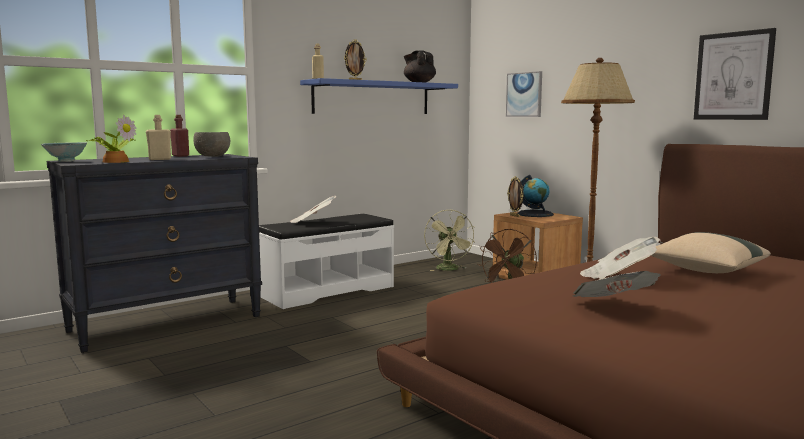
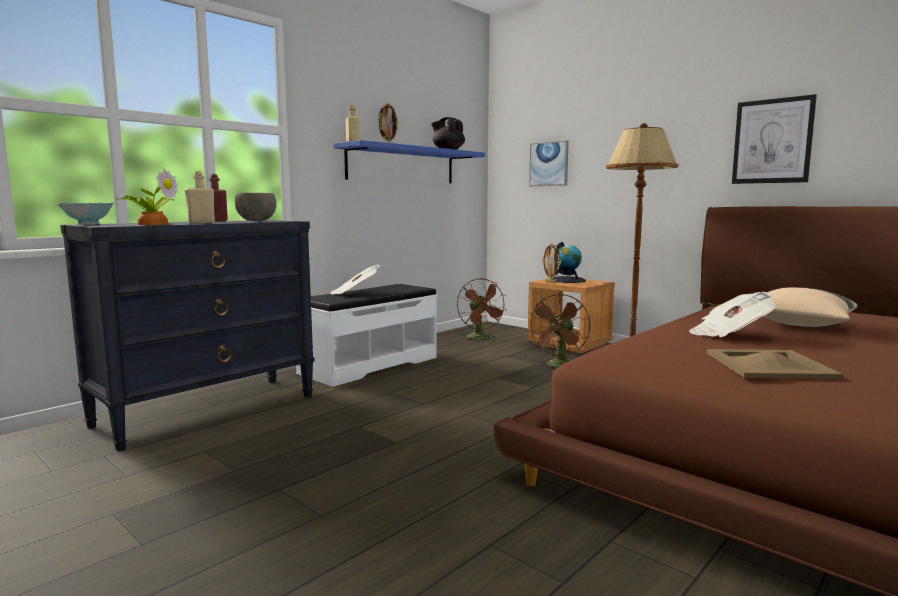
camera: 10 degrees left, 0 degrees up
green fan [424,209,475,271] -> brown fan [457,278,507,341]
newspaper [572,271,661,297] -> beige tray [707,349,843,379]

